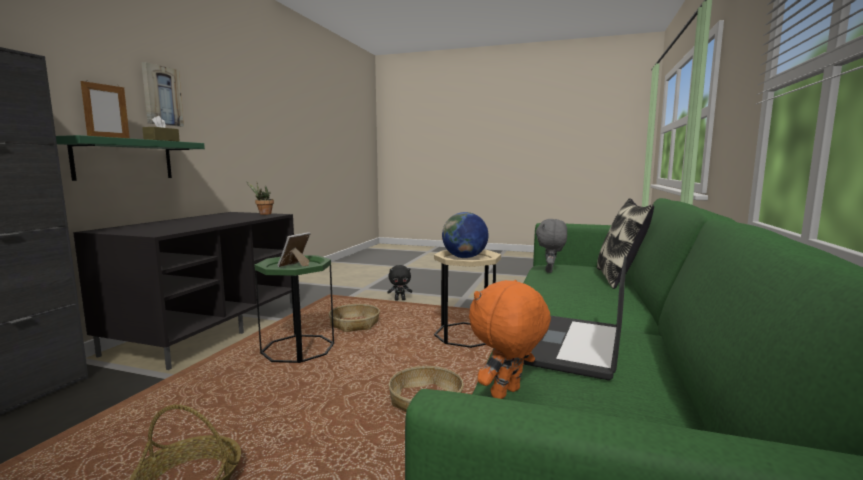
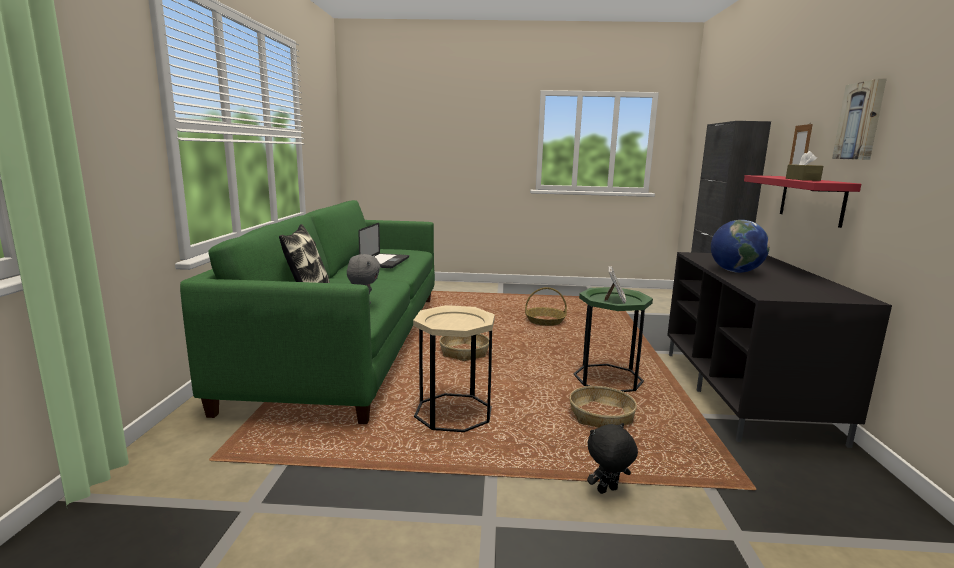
camera: 165 degrees right, 5 degrees up
green shelf [56,135,205,181] -> red shelf [744,175,861,228]
potted plant [247,182,274,215] -> none
globe [442,212,488,258] -> globe moved to [711,220,770,273]
orange plush toy [469,280,551,399] -> none

